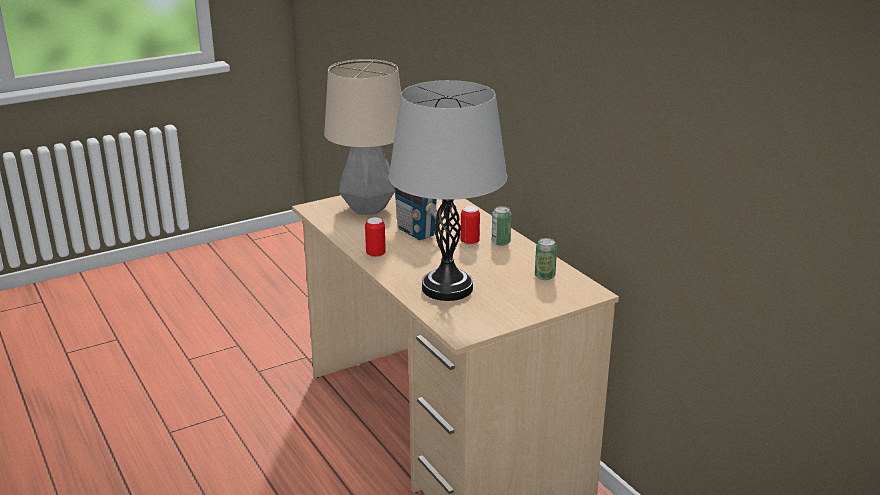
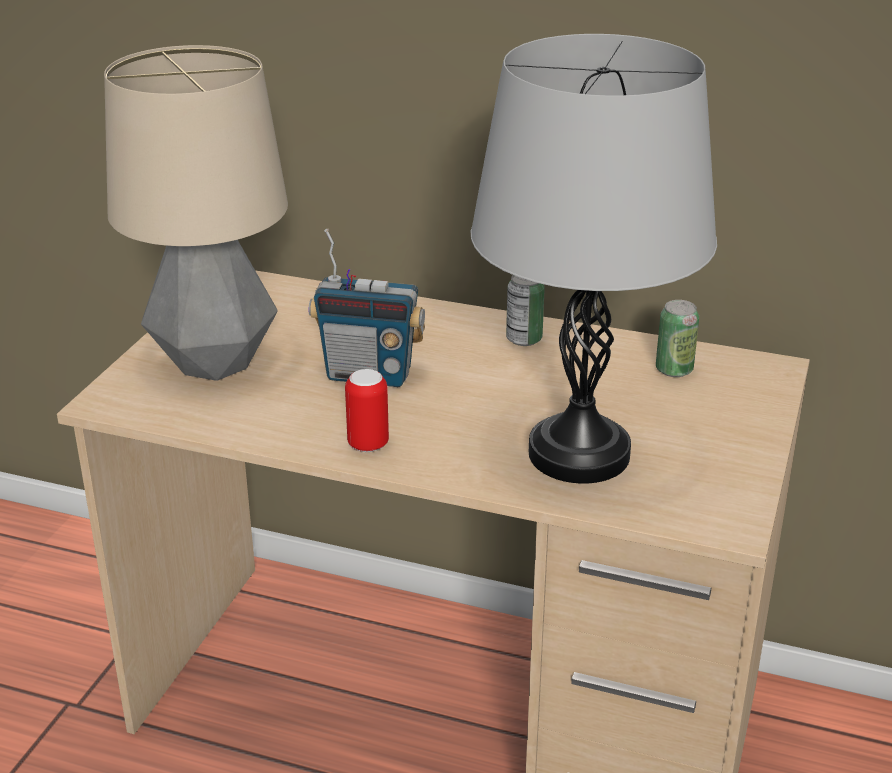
camera: 40 degrees left, 5 degrees up
can [461,206,480,245] -> none

